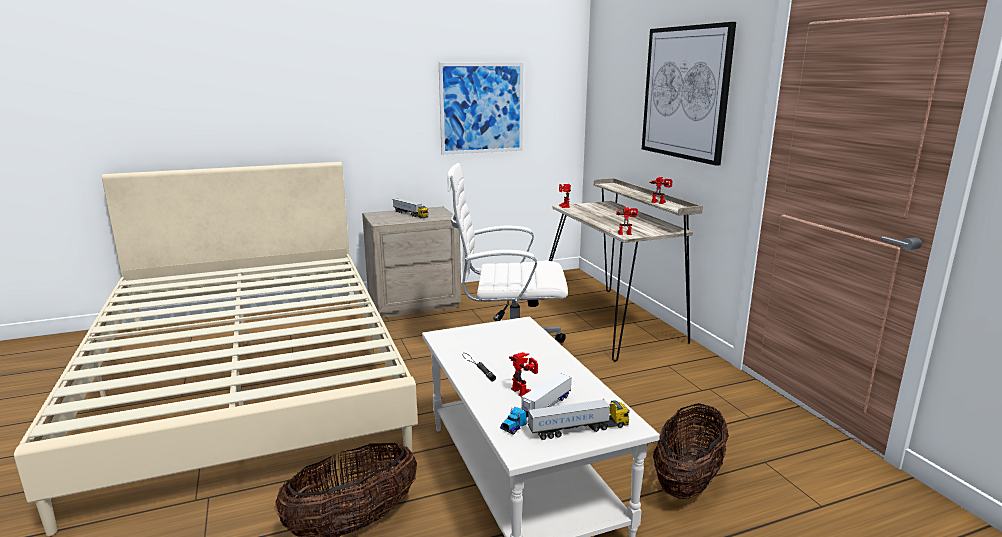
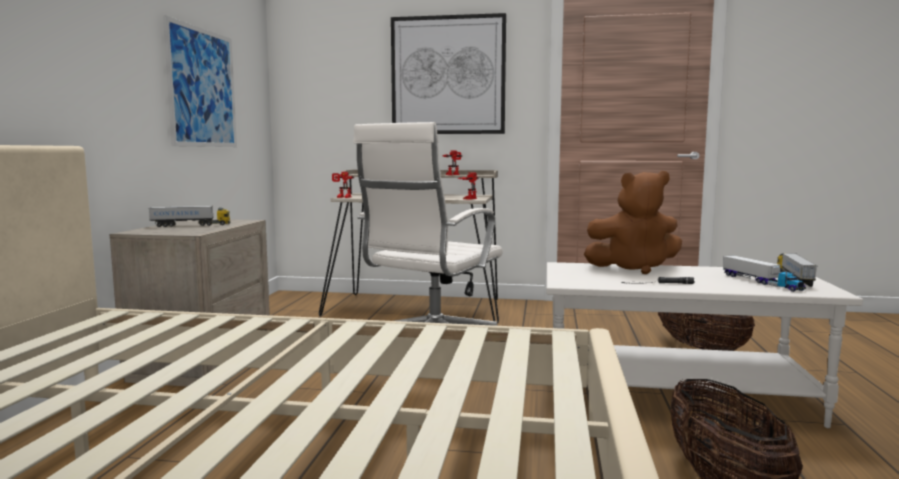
camera: 60 degrees left, 10 degrees down
toy robot [509,352,538,397] -> none
none -> brown plush toy [584,171,682,274]

